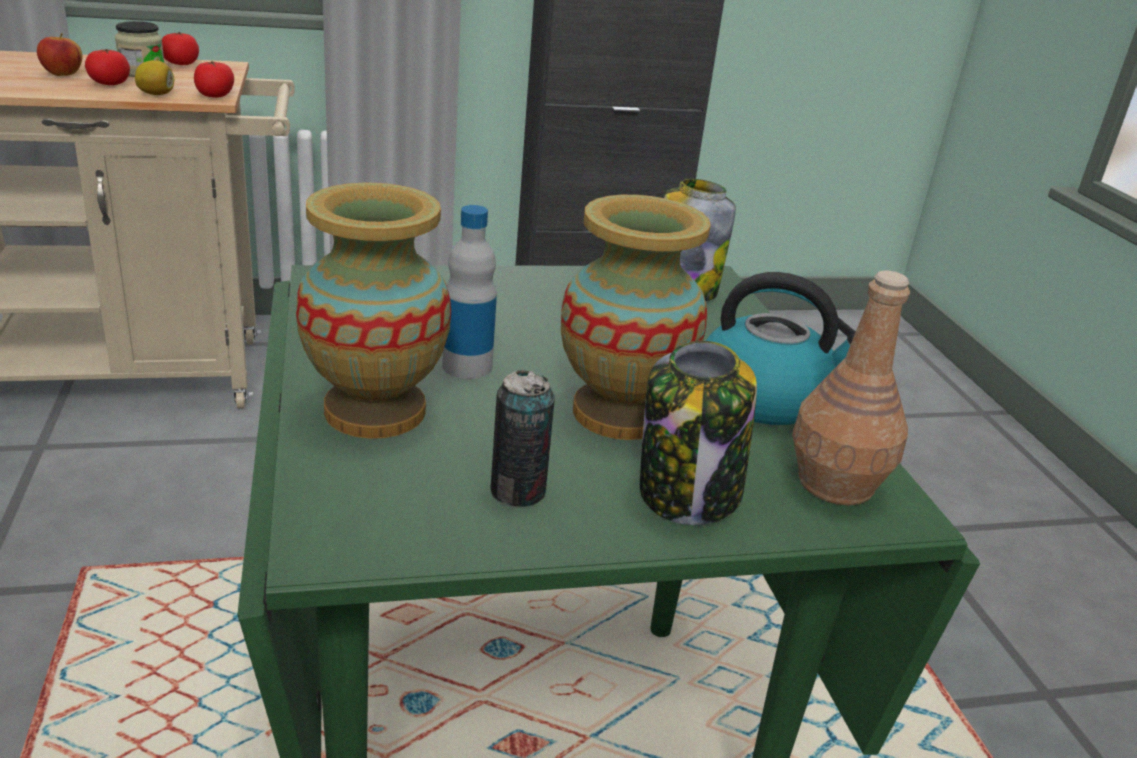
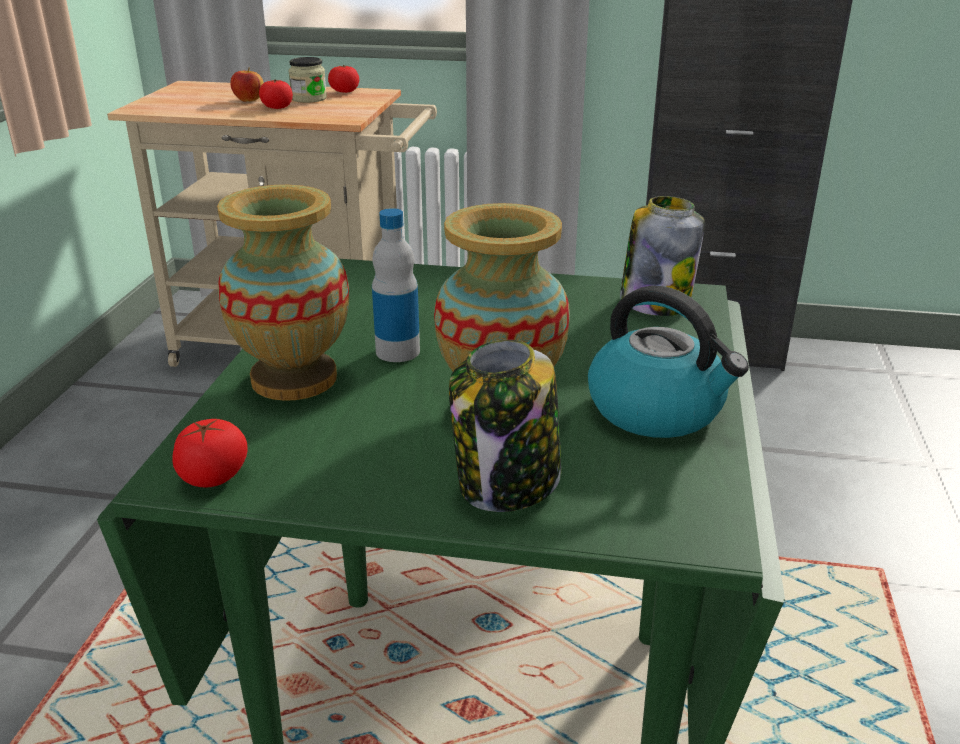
camera: 25 degrees right, 0 degrees up
lemon [135,60,174,95] -> none
tomato [194,61,234,98] -> tomato moved to [172,419,248,488]
can [490,370,555,507] -> none
brown bottle [792,270,910,506] -> none

